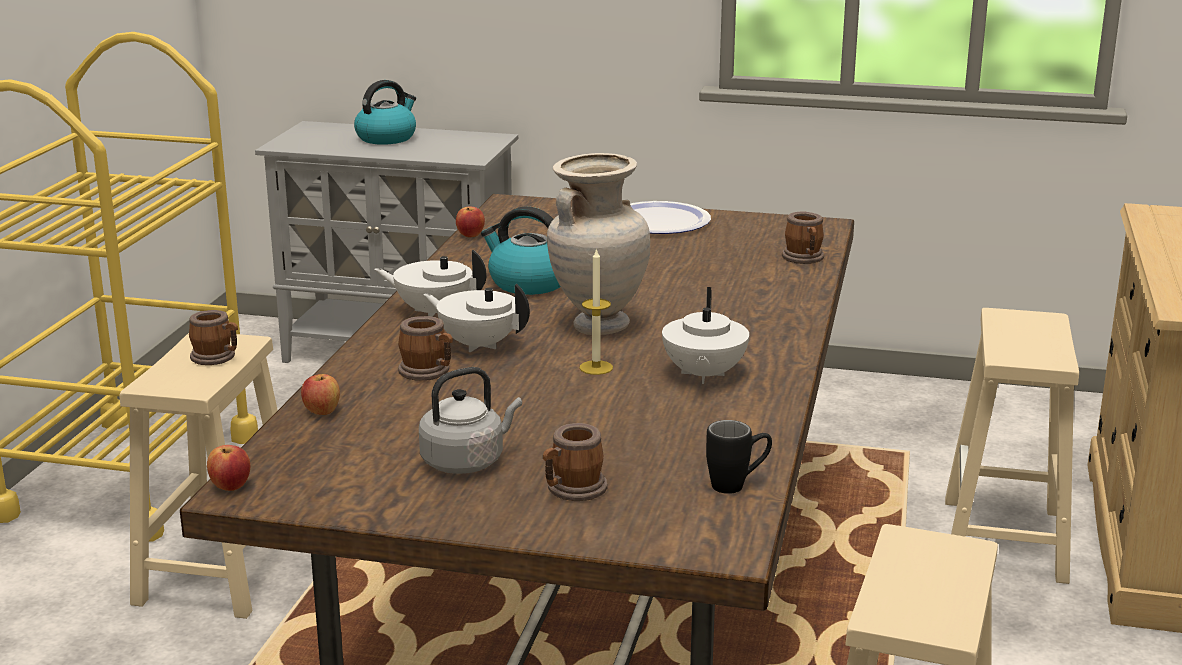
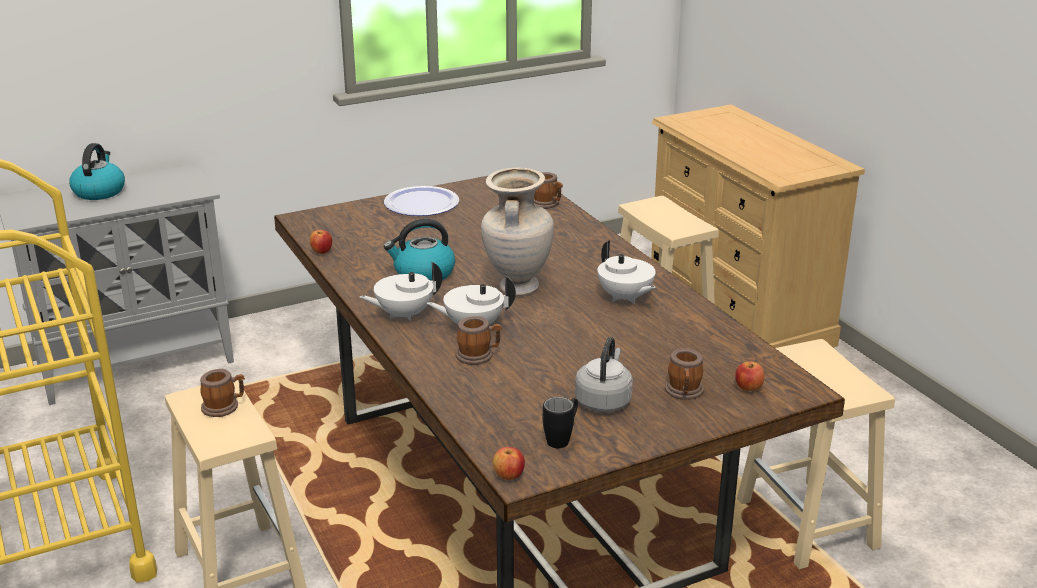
camera: 40 degrees left, 5 degrees up
apple [301,374,340,415] -> apple moved to [735,362,765,391]
candle [579,248,613,375] -> none
black mug [706,420,772,494] -> black mug moved to [543,397,578,448]

